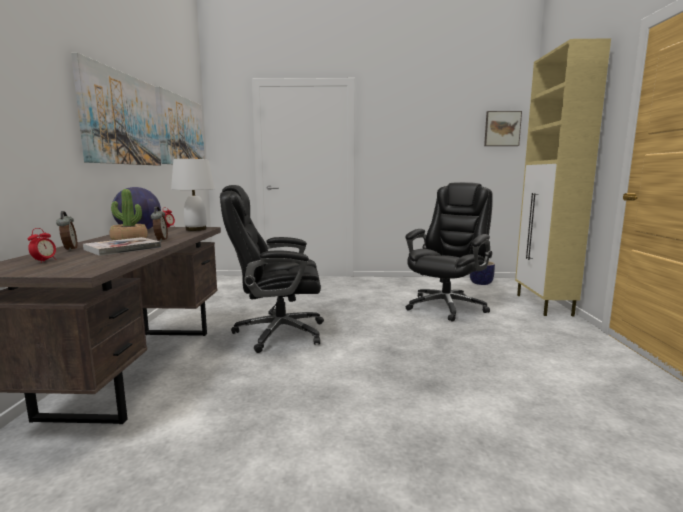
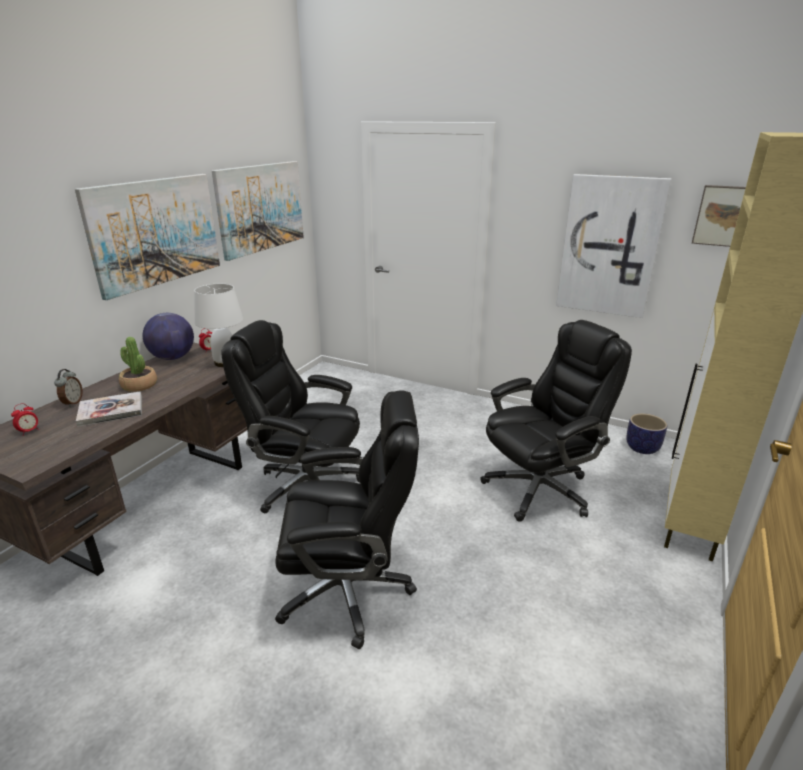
camera: 25 degrees right, 15 degrees up
alarm clock [151,206,168,241] -> none
none -> black office chair [275,390,419,649]
none -> picture [556,174,671,318]

